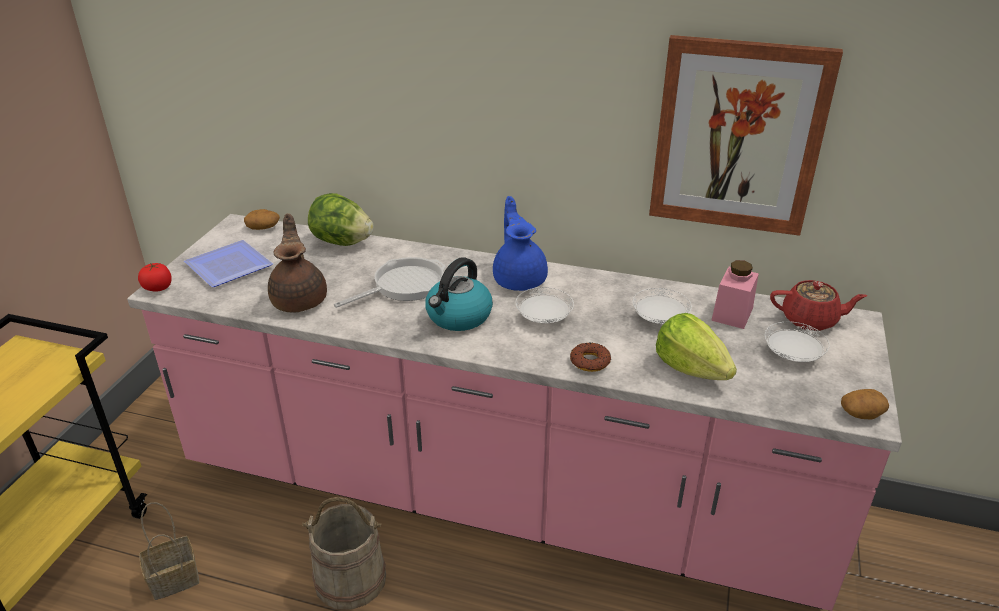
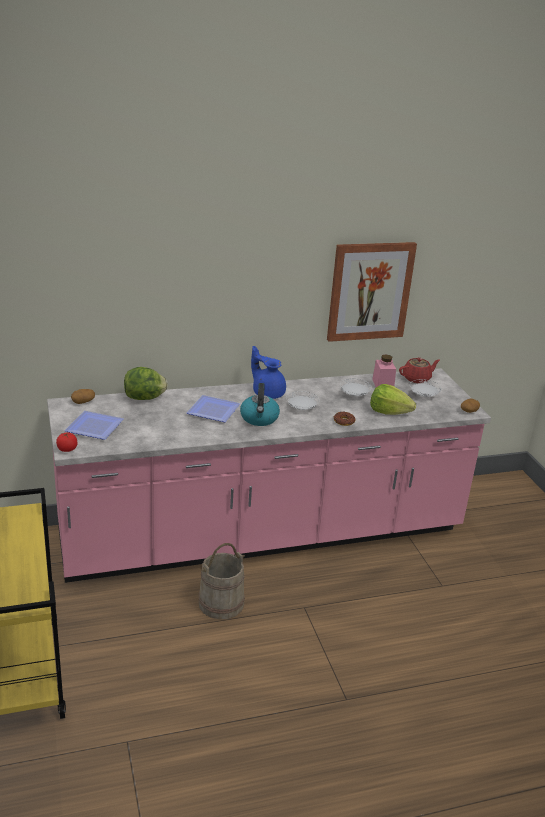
camera: 35 degrees left, 5 degrees down
basket [139,502,199,600] -> none
brown teapot [268,214,327,313] -> none
frying pan [334,257,446,308] -> plate [187,395,240,422]

